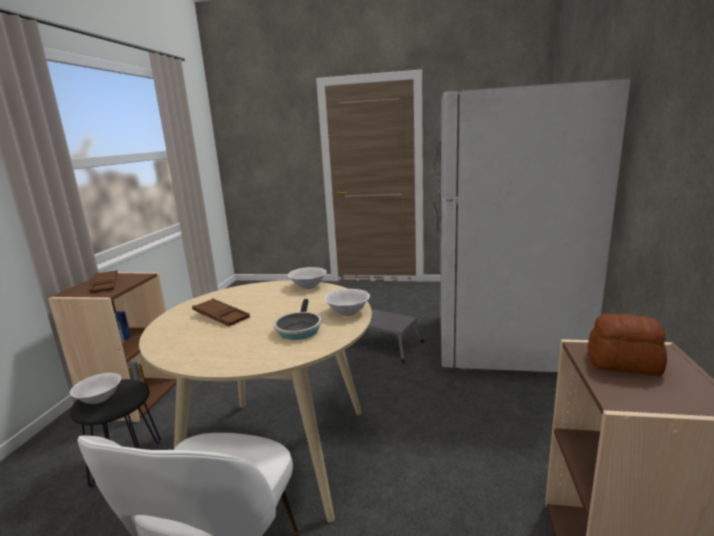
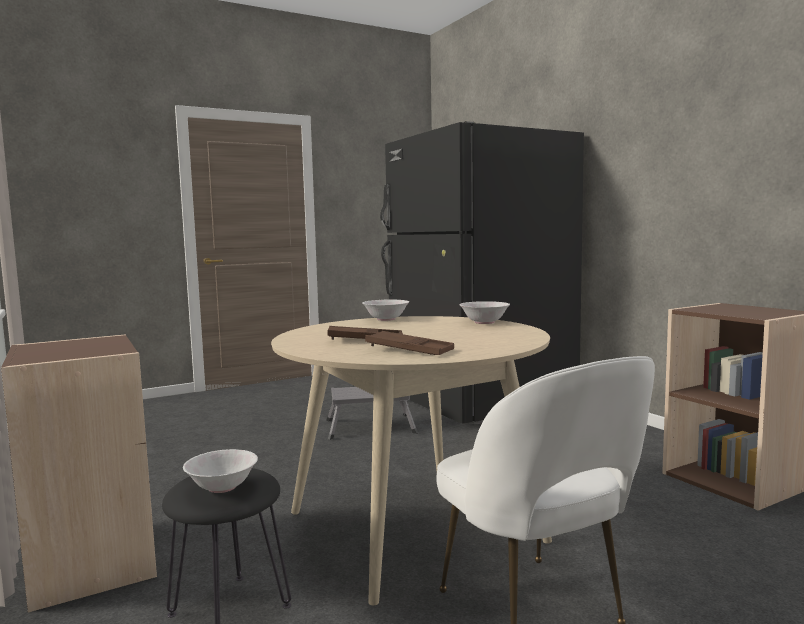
camera: 40 degrees left, 10 degrees down
brown tray [90,270,118,293] -> brown tray moved to [365,331,454,355]
frying pan [274,299,322,340] -> none
white fridge [433,78,631,372] -> black fridge [380,121,584,424]
bread [588,313,667,376] -> none

